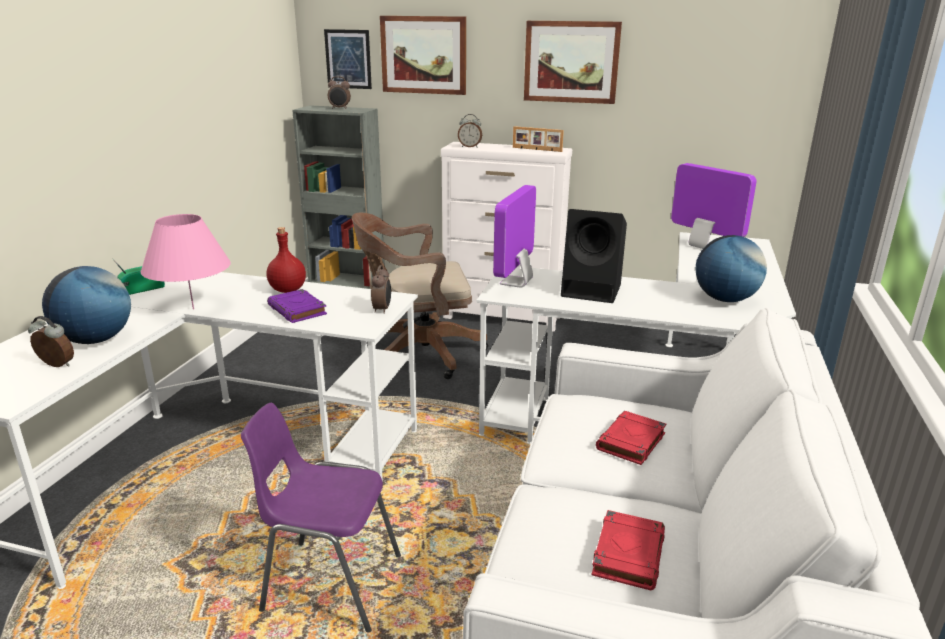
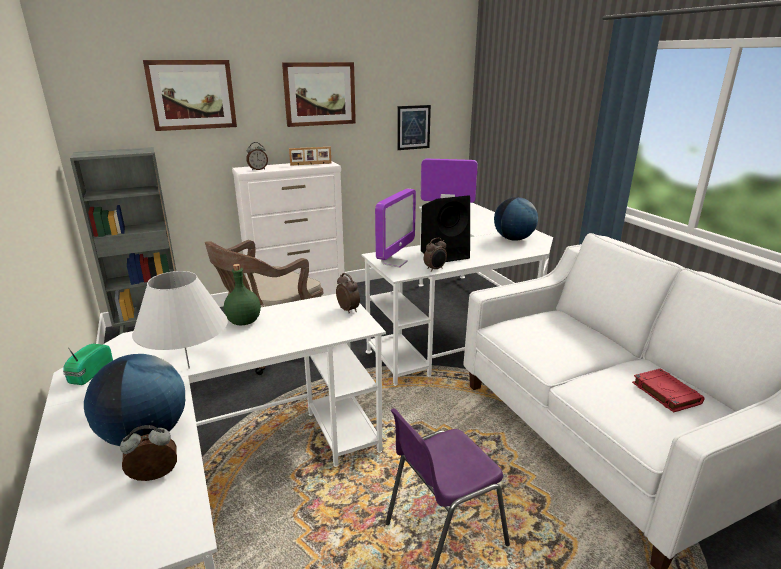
camera: 40 degrees left, 0 degrees up
pink table lamp [141,214,231,309] -> white table lamp [132,271,228,369]
red bottle [267,227,306,293] -> green bottle [224,264,261,325]
purple book [267,289,327,323] -> none
picture [324,29,372,89] -> picture moved to [397,105,431,150]
alarm clock [328,76,351,109] -> alarm clock moved to [424,238,447,272]
monitor [493,185,536,287] -> monitor turned 135 degrees counterclockwise [375,188,416,268]
red book [596,411,666,465] -> none

